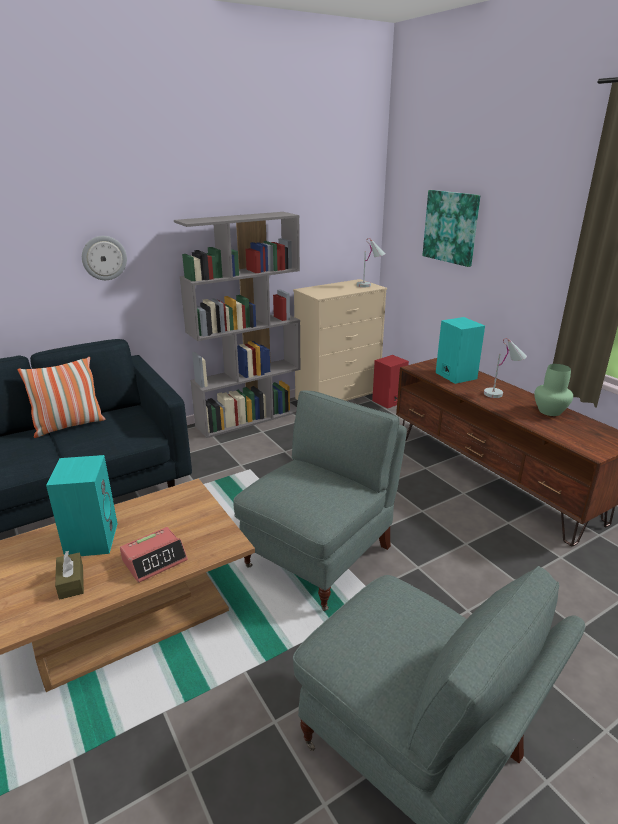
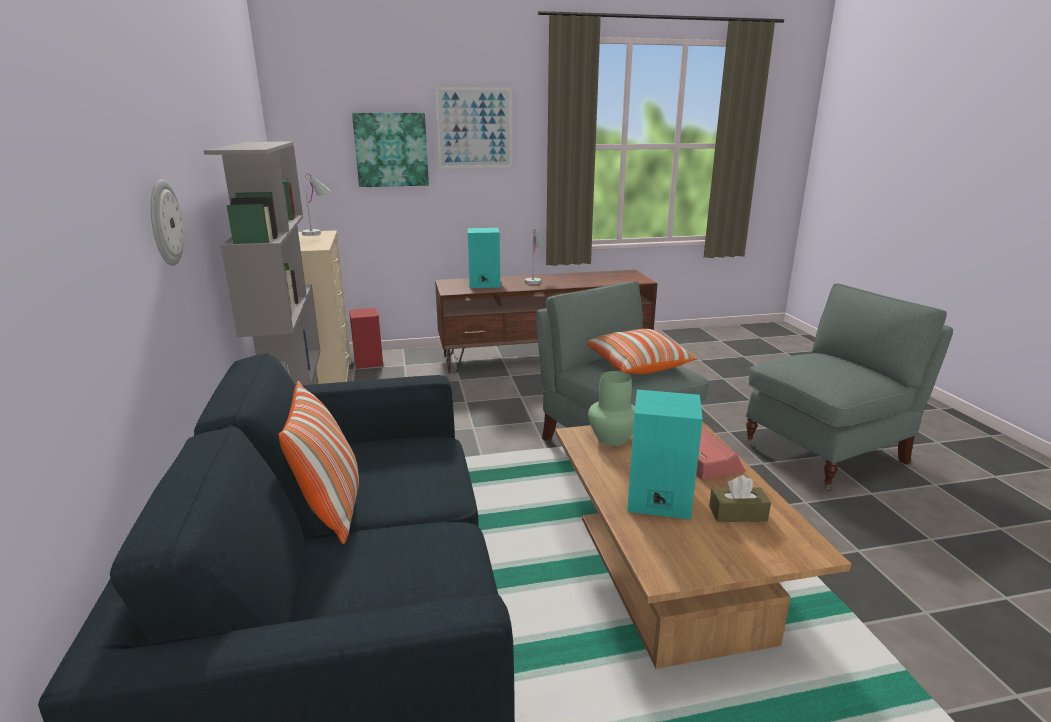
camera: 70 degrees left, 5 degrees down
green vase [534,364,573,416] -> green vase moved to [588,371,635,446]
none -> picture [435,87,512,168]
none -> pillow [587,329,697,374]

